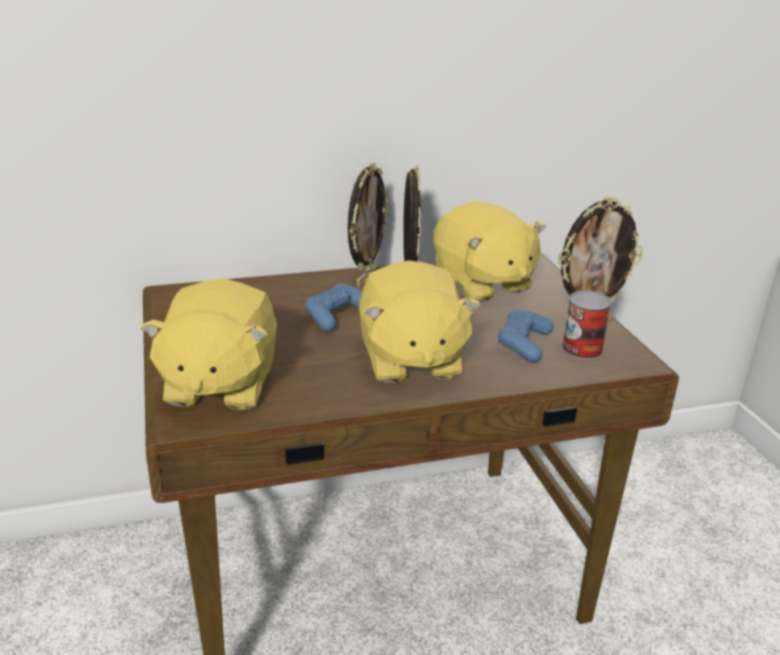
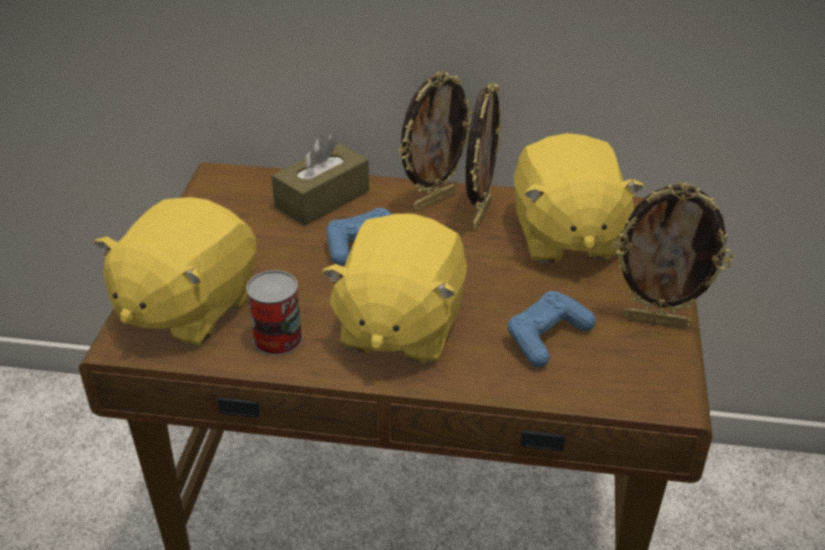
camera: 25 degrees right, 10 degrees up
can [562,291,611,359] -> can moved to [246,270,303,356]
none -> brown tissue box [271,134,369,226]

